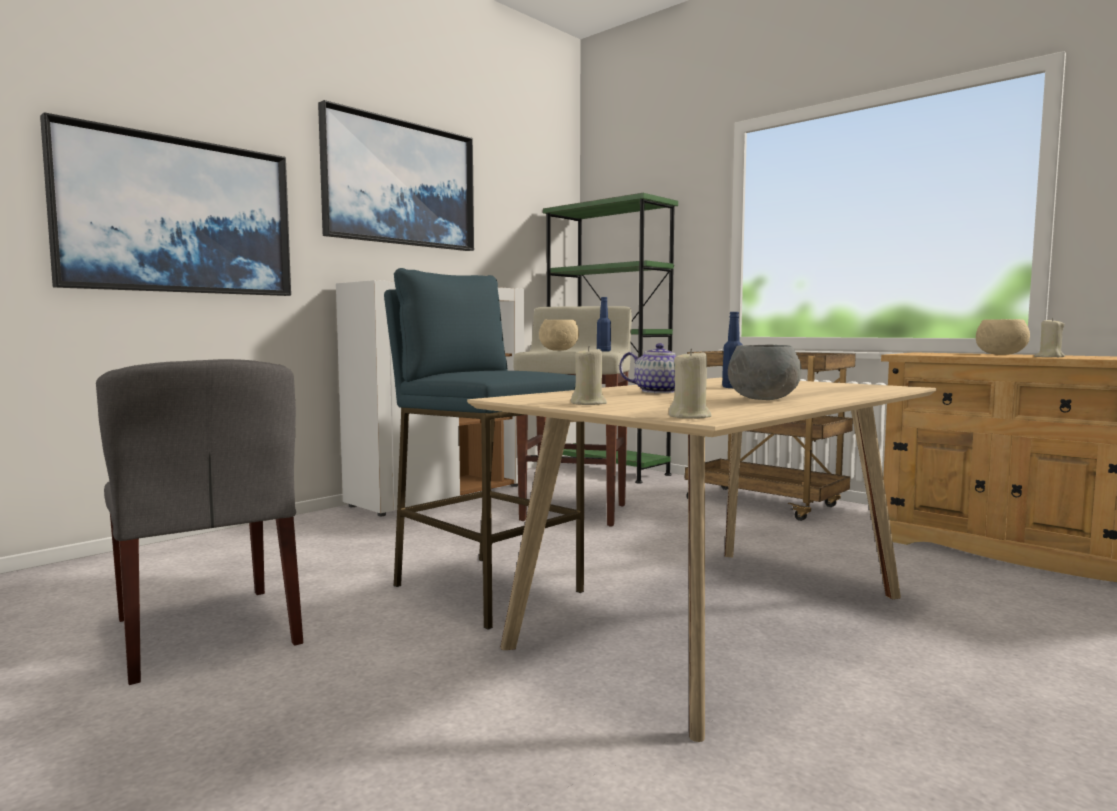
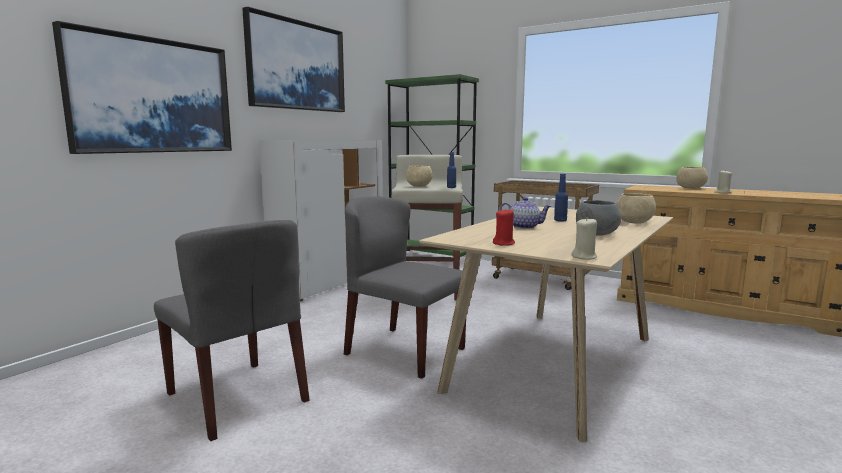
camera: 10 degrees left, 5 degrees up
blue stool [384,268,585,630] -> grey chair [344,197,466,379]
beige candle [571,346,607,405] -> red candle [493,208,515,246]
none -> beige bowl [616,193,656,224]

